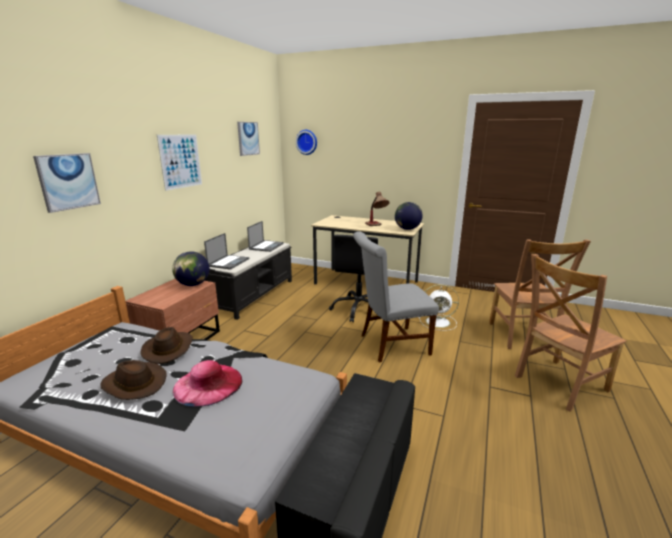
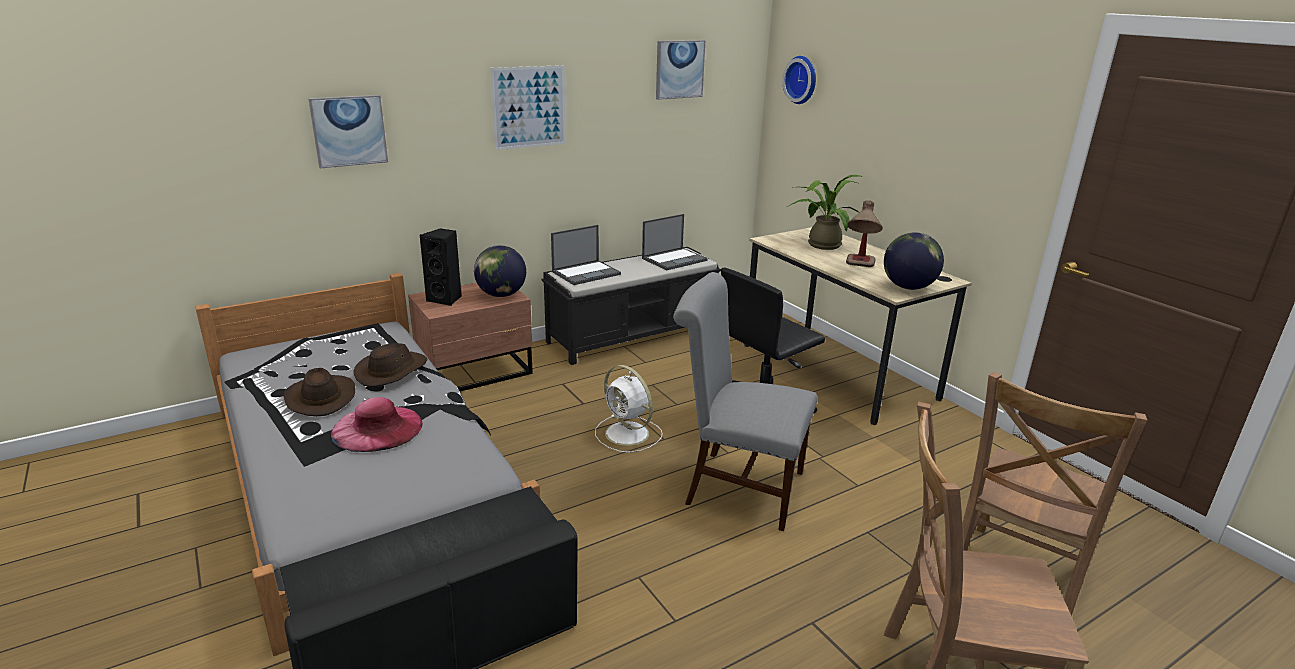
camera: 35 degrees right, 5 degrees up
white fan [419,284,459,331] -> white fan moved to [595,365,663,453]
none -> black speaker [420,228,462,306]
none -> potted plant [787,175,863,250]

